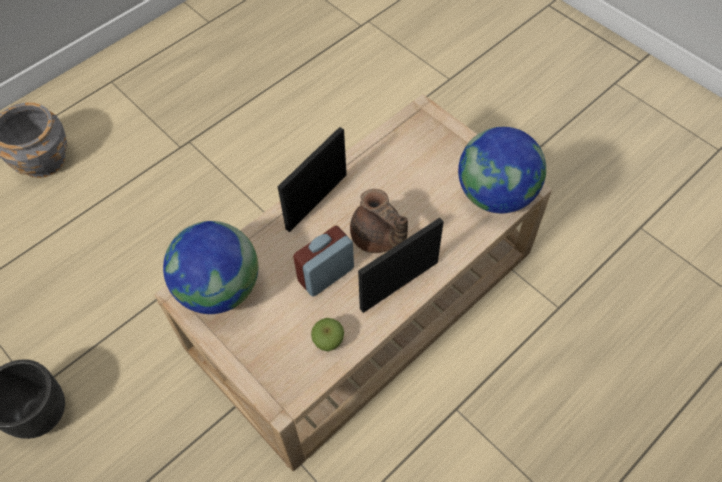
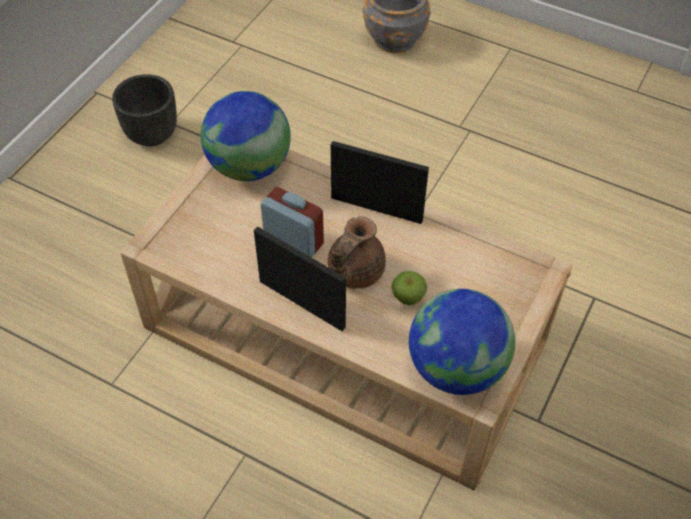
camera: 70 degrees right, 5 degrees down
apple [311,318,344,351] -> apple moved to [392,271,427,305]

